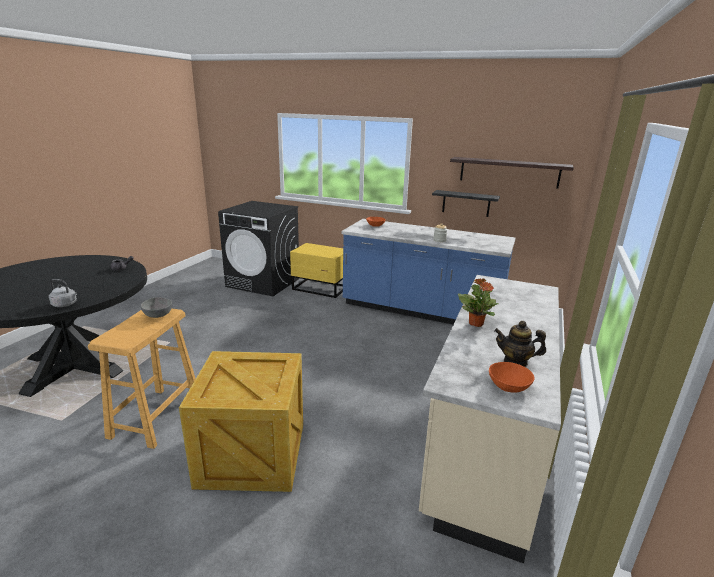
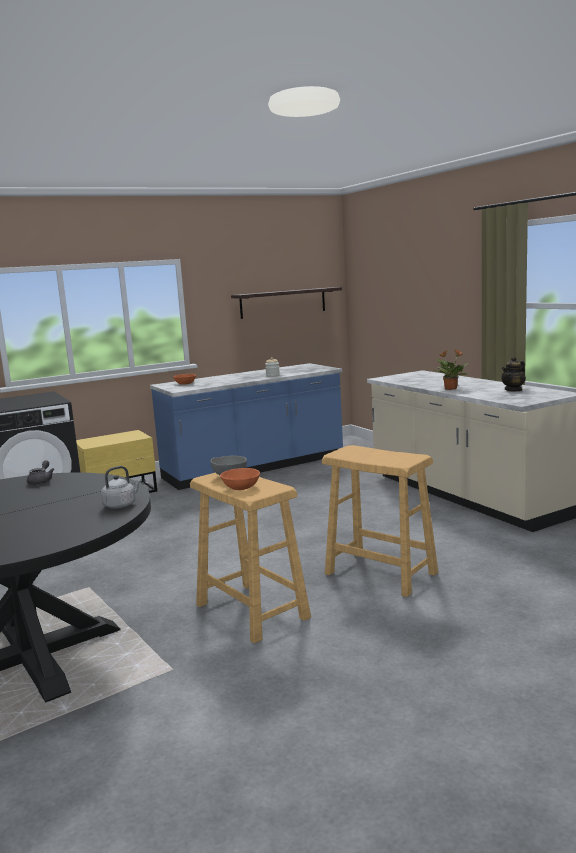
camera: 50 degrees left, 10 degrees down
crate [179,351,303,492] -> beige stool [322,445,438,597]
black shelf [432,190,500,217] -> none
orange bowl [489,362,534,393] -> orange bowl moved to [220,468,260,490]

